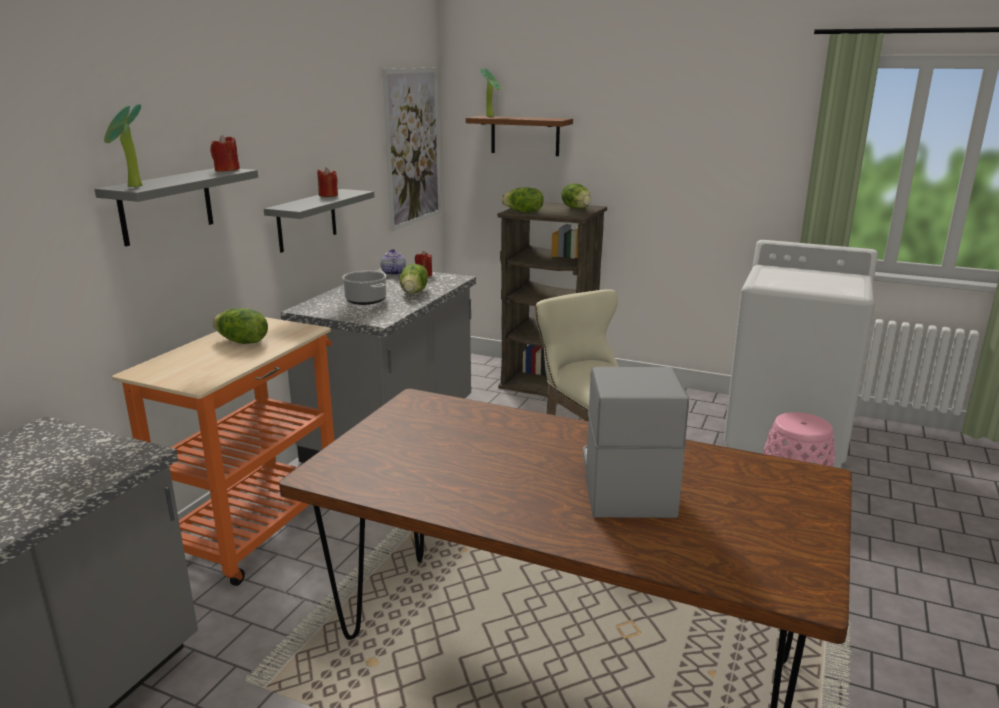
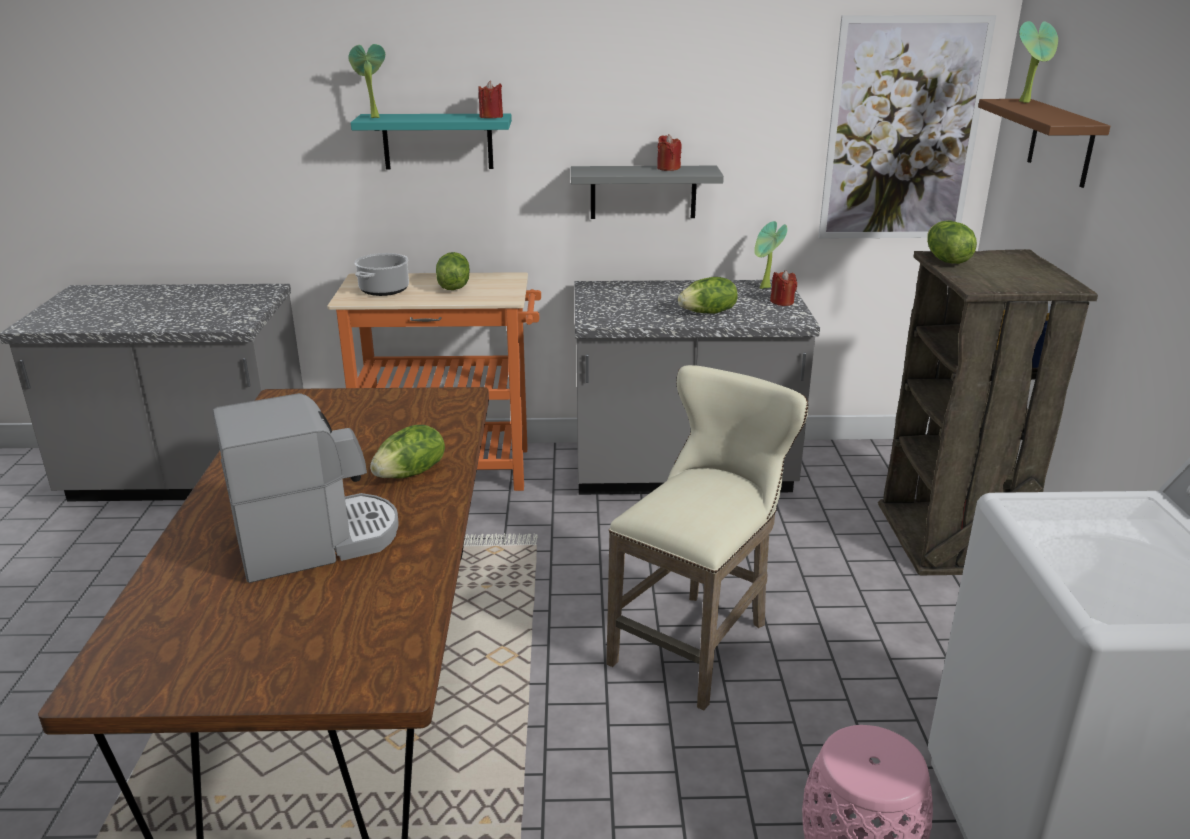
camera: 65 degrees right, 5 degrees up
grey shelf [94,168,258,246] -> turquoise shelf [351,114,512,169]
cooking pot [342,271,386,305] -> cooking pot moved to [354,253,409,296]
teapot [381,249,406,275] -> potted plant [754,221,787,289]
lettuce [562,183,591,209] -> lettuce moved to [370,425,445,478]

